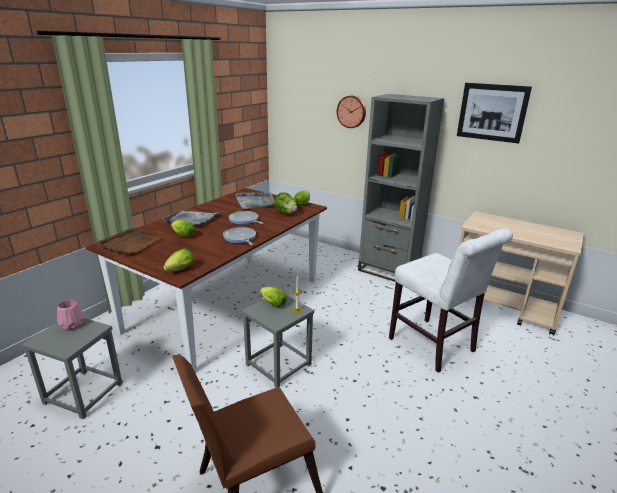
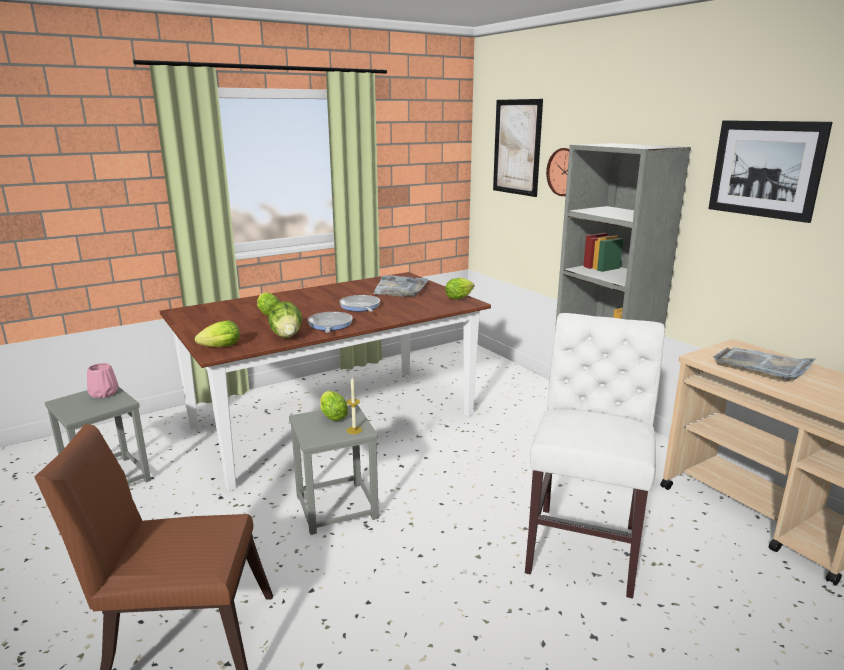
camera: 25 degrees right, 5 degrees down
brown tray [97,228,161,255] -> none
grey tray [162,211,219,228] -> grey tray moved to [714,347,815,382]
lettuce [274,192,297,214] -> lettuce moved to [268,301,303,338]
white chair [389,228,513,373] -> white chair turned 150 degrees counterclockwise [525,313,665,599]
none -> picture [493,99,543,197]

